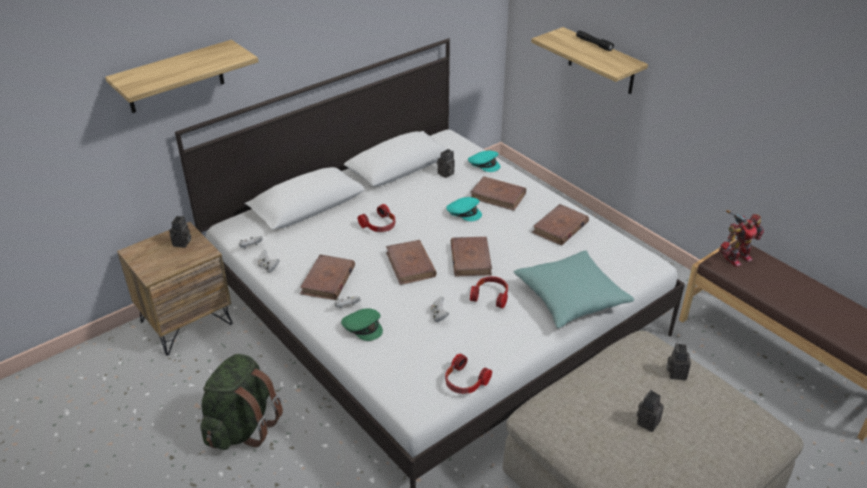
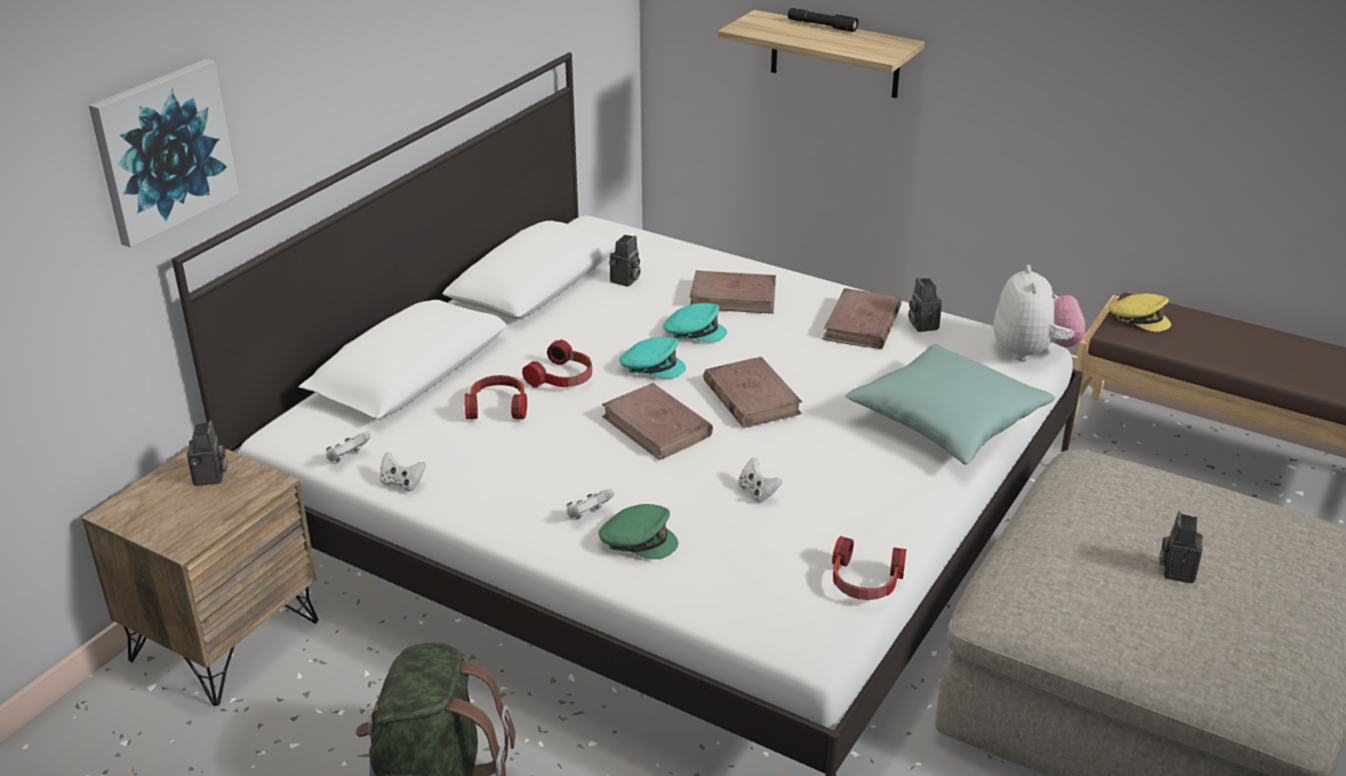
camera: 20 degrees left, 5 degrees down
shelf [105,40,259,113] -> picture [89,59,239,248]
brown book [300,255,355,300] -> none
turquoise cap [468,150,500,172] -> turquoise cap moved to [619,337,686,379]
headphones [470,276,508,308] -> headphones moved to [465,375,527,419]
camera [666,343,691,380] -> camera moved to [908,277,942,332]
toy robot [719,210,764,267] -> yellow cap [1109,293,1171,332]
none -> plush toy [994,265,1085,361]

